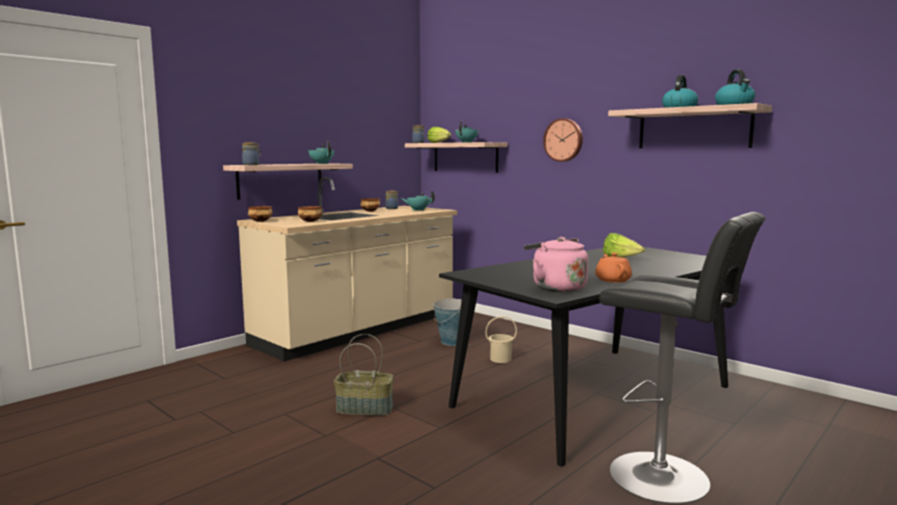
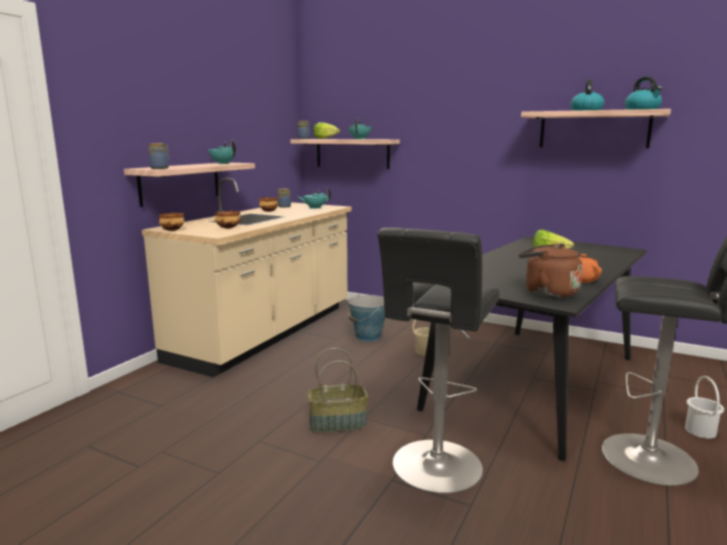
camera: 15 degrees left, 5 degrees up
pink kettle [524,237,588,292] -> brown kettle [519,244,582,298]
wall clock [543,118,583,162] -> none
none -> black stool [378,228,500,494]
none -> white bucket [685,376,724,439]

